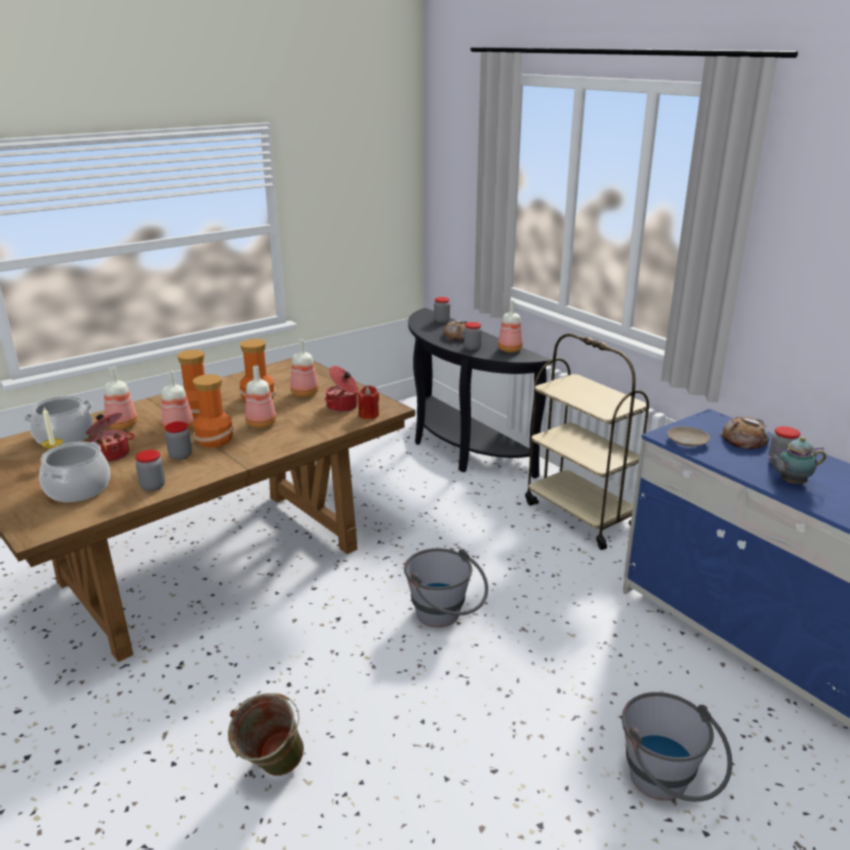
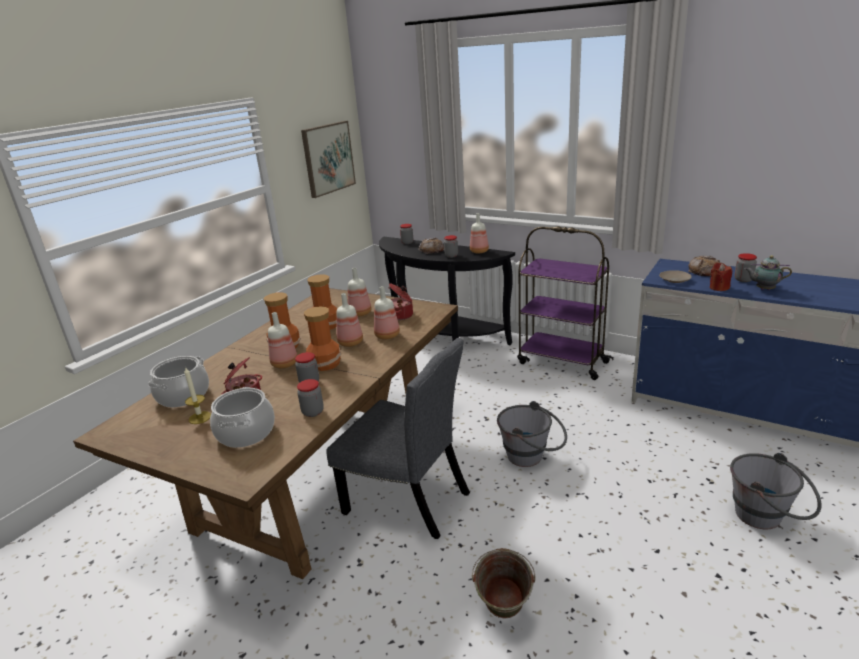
camera: 20 degrees left, 0 degrees up
bottle [104,367,138,430] -> bottle moved to [374,286,400,339]
red candle [357,385,379,419] -> red candle moved to [710,263,732,291]
beige cart [525,334,649,550] -> purple cart [517,226,613,380]
teapot [768,437,826,484] -> teapot turned 45 degrees clockwise [745,255,792,290]
none -> picture [301,121,356,198]
none -> grey chair [326,338,470,539]

